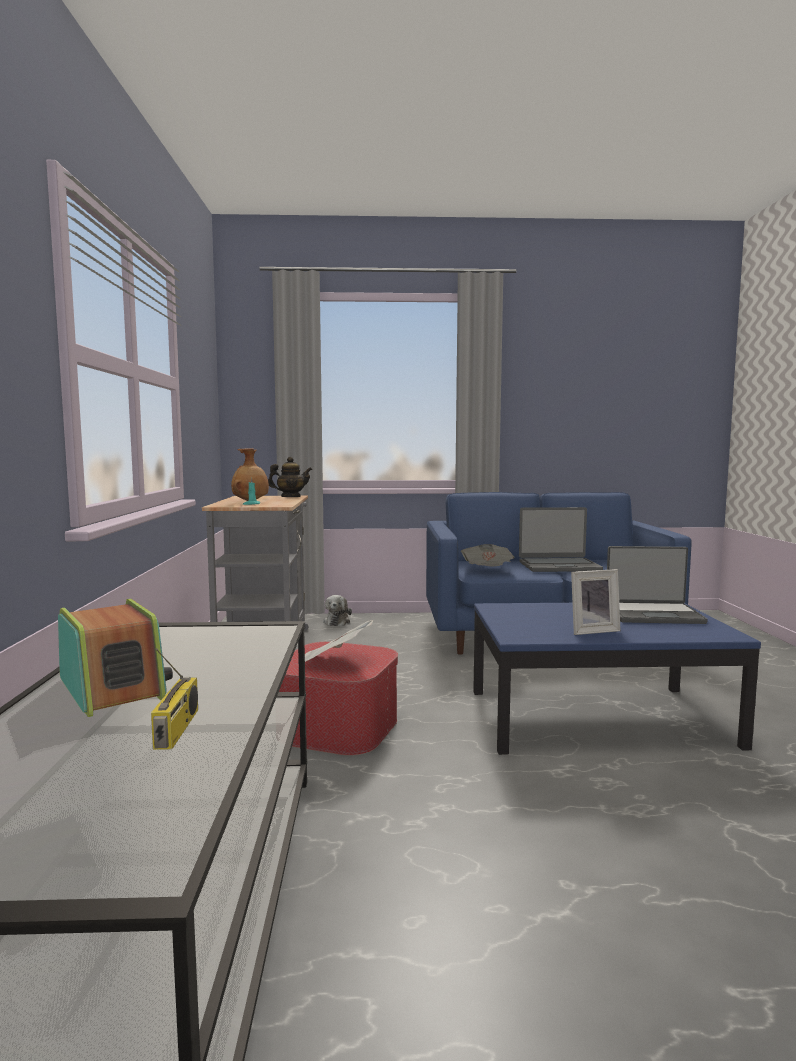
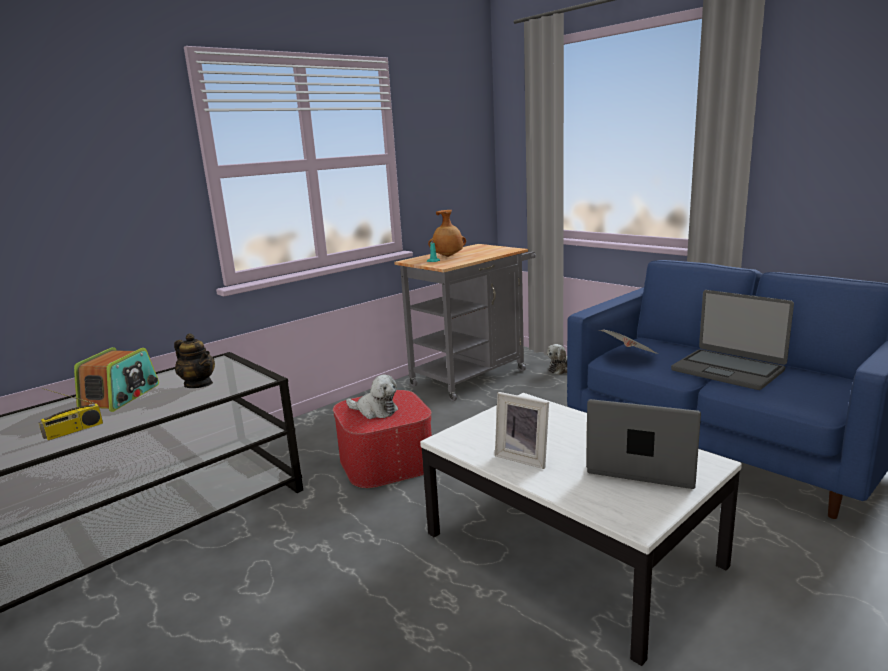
camera: 50 degrees right, 10 degrees up
teapot [268,457,312,497] -> teapot moved to [174,333,215,388]
newspaper [305,620,373,662] -> plush toy [346,374,398,419]
blue coffee table [473,603,761,755] -> white coffee table [420,393,742,666]
laptop [607,546,708,624] -> laptop turned 150 degrees clockwise [586,399,701,489]

